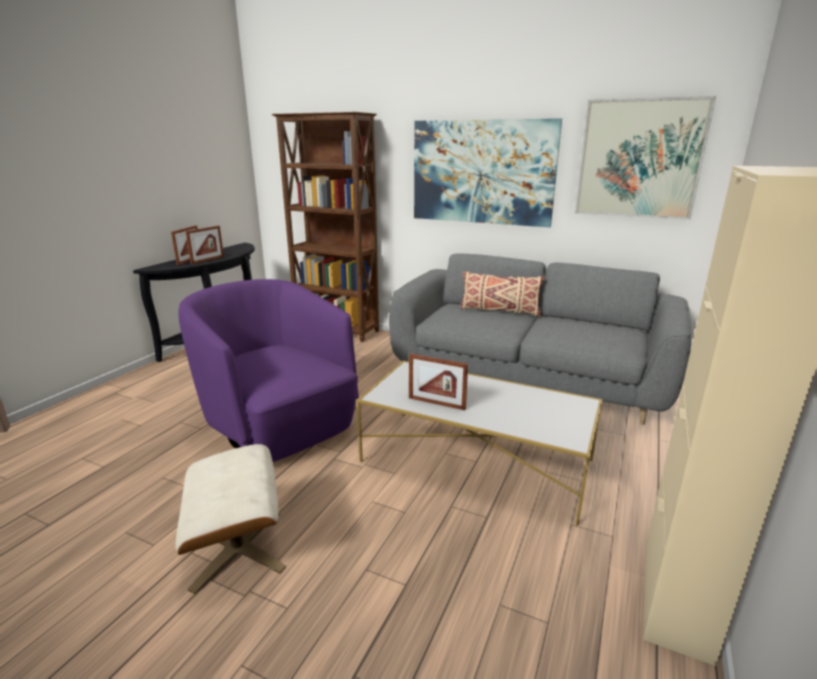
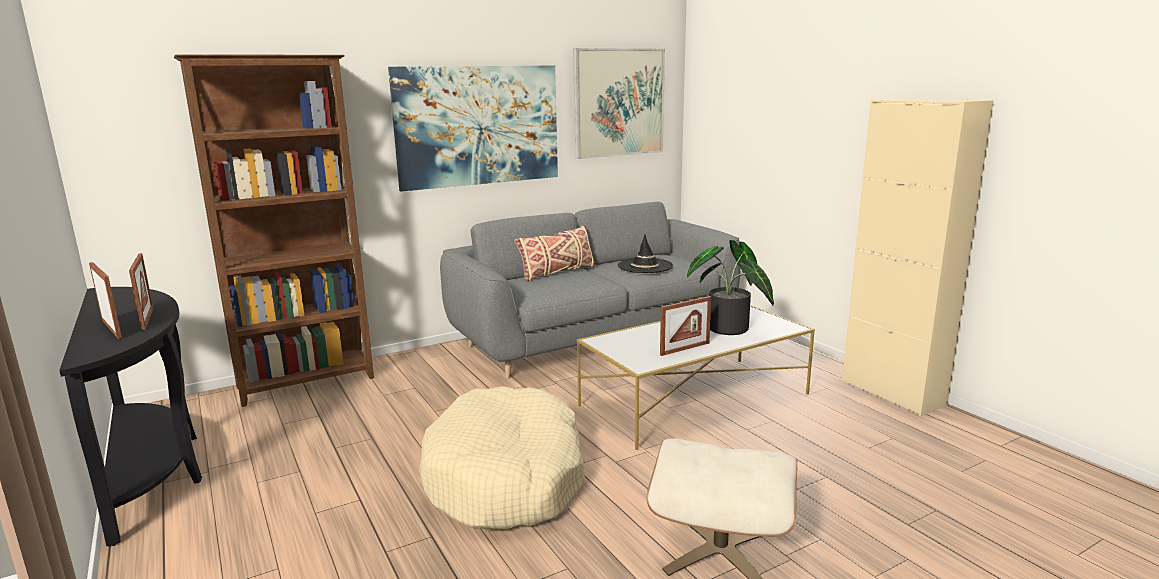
camera: 55 degrees left, 5 degrees down
purple armchair [178,279,359,462] -> beige dog bed [419,386,585,529]
none -> black hat [618,234,673,273]
none -> potted plant [687,240,774,335]

